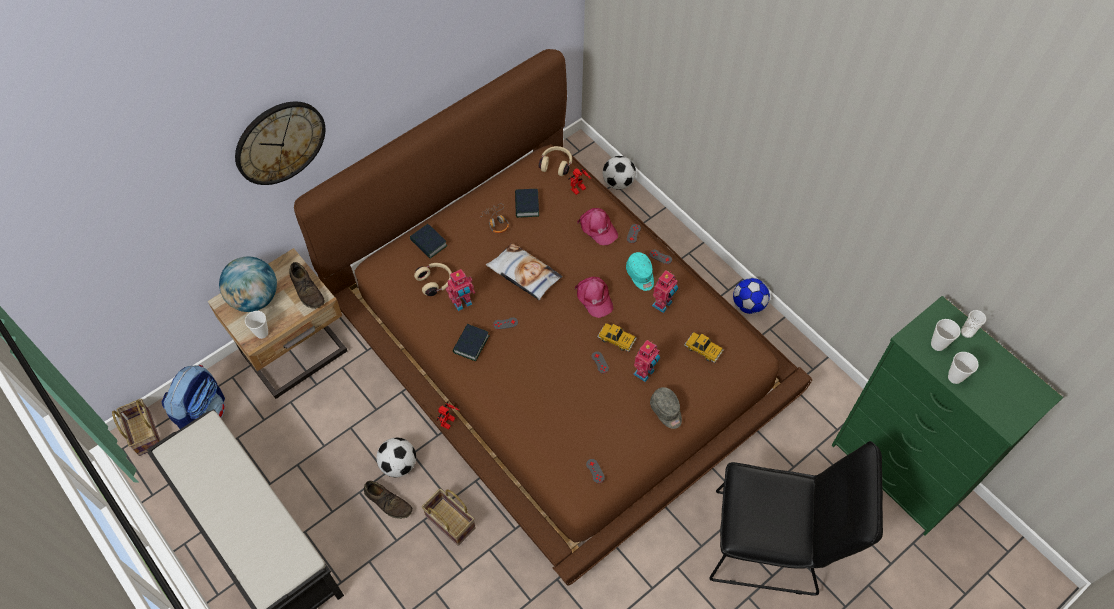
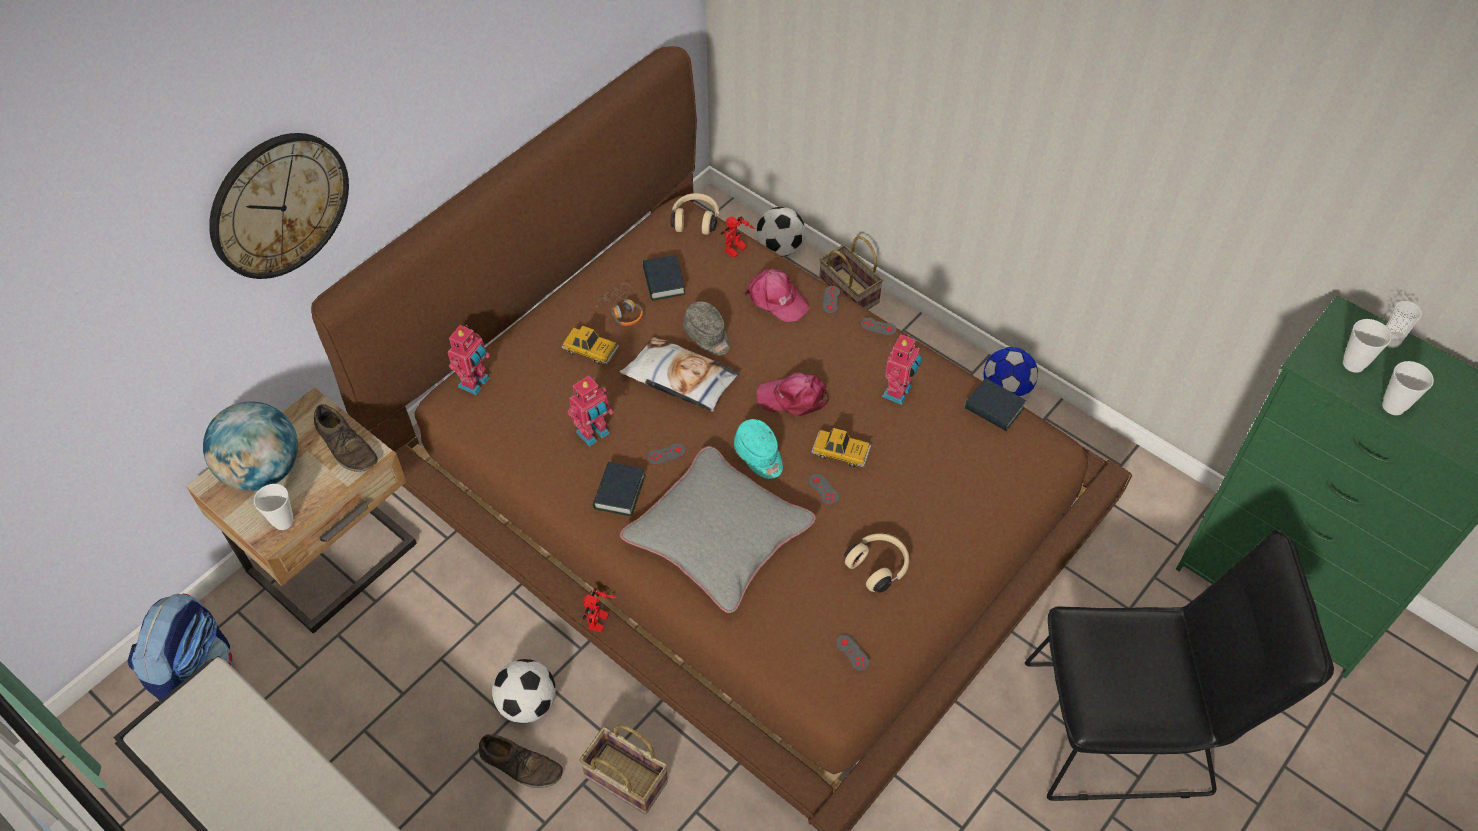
camera: 10 degrees left, 5 degrees down
basket [112,399,160,456] -> basket moved to [819,236,883,310]
book [410,224,447,259] -> book moved to [964,378,1026,431]
beige headphones [414,263,452,296] -> beige headphones moved to [844,534,909,593]
pink cap [575,277,613,318] -> pink cap turned 135 degrees clockwise [757,372,829,416]
turquoise cap [626,252,654,291] -> turquoise cap moved to [734,419,783,479]
toy robot [633,340,660,382] -> toy robot moved to [448,325,490,395]
grey cap [650,387,682,429] -> grey cap moved to [683,301,730,355]
toy car [684,332,724,363] -> toy car moved to [562,326,619,365]
none -> grey pillow [620,446,816,613]

